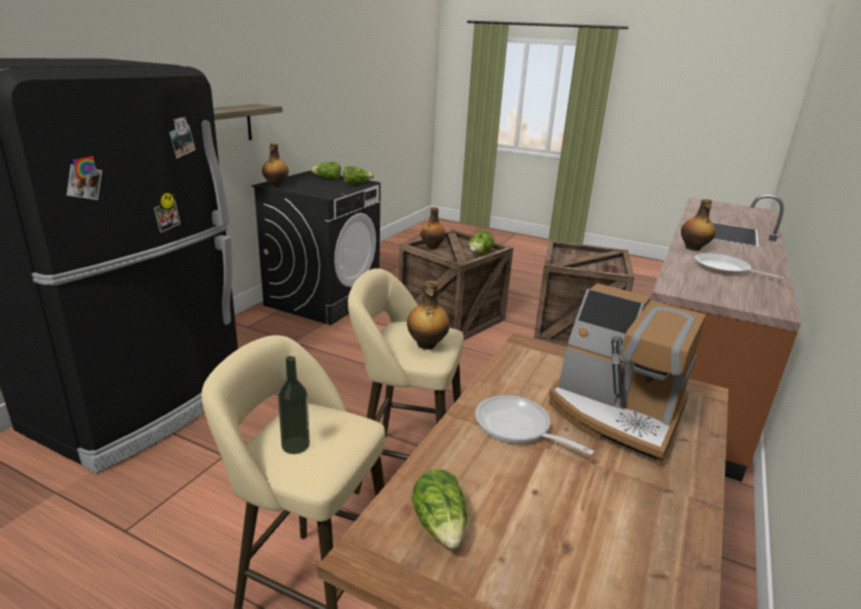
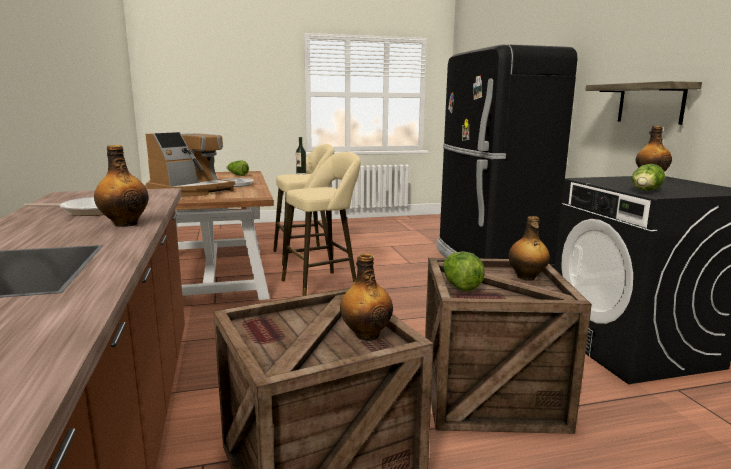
camera: 140 degrees right, 10 degrees down
lettuce [311,162,341,180] -> none
bottle [407,281,450,350] -> bottle moved to [340,253,393,341]
coffee machine [549,283,706,467] -> coffee machine turned 135 degrees clockwise [146,132,235,197]

